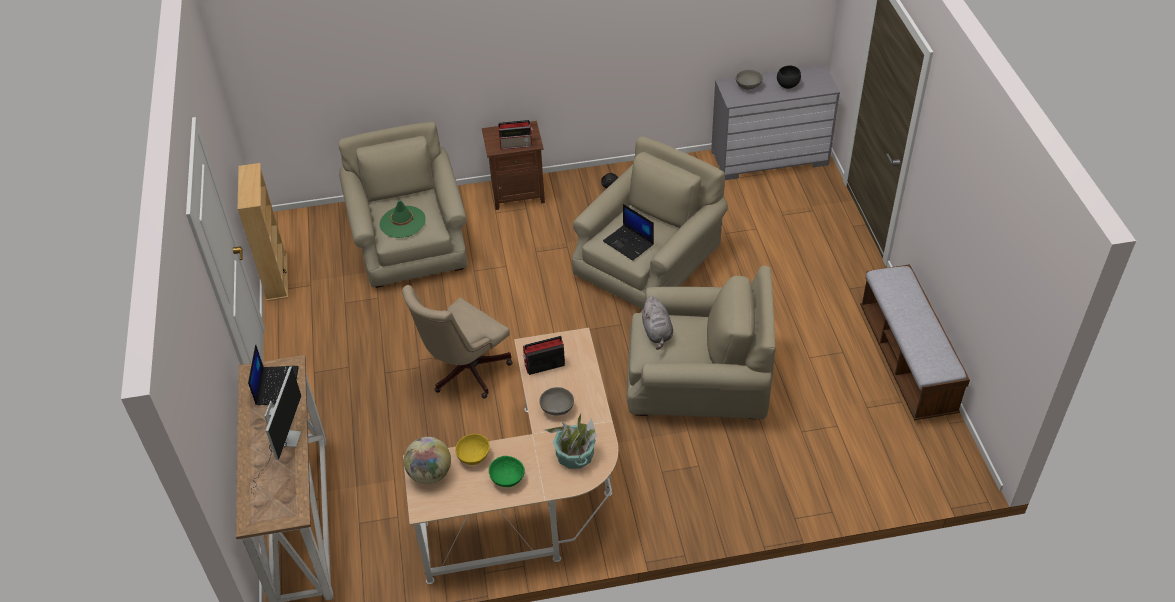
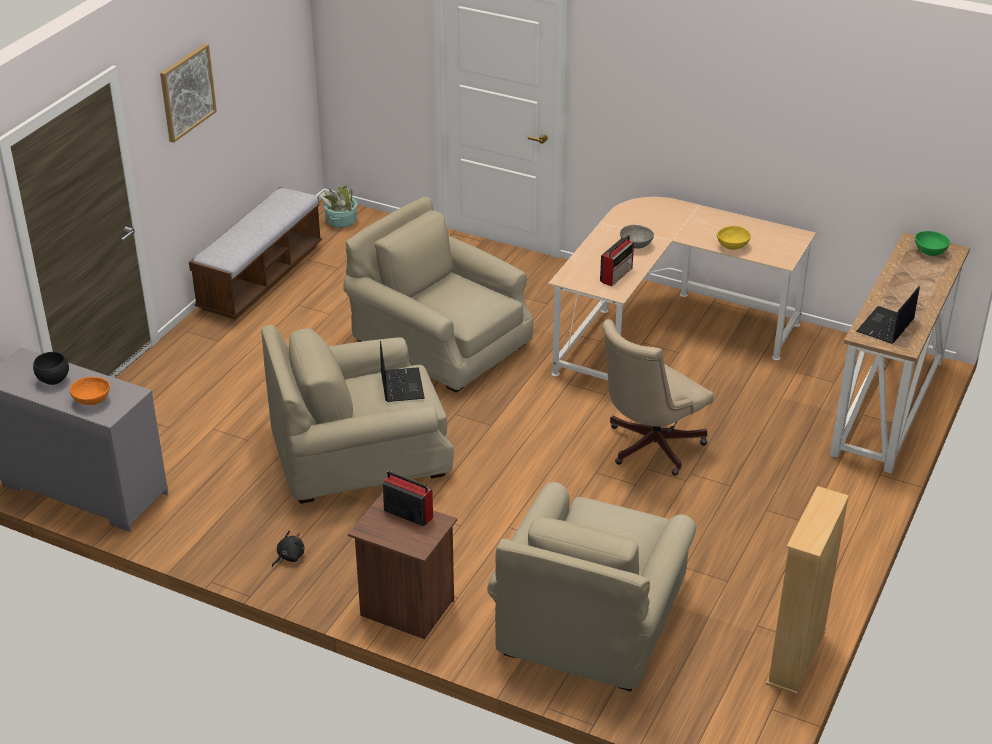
camera: 145 degrees left, 10 degrees down
monitor [251,366,301,494] -> none
green hat [380,200,426,238] -> none
beige office chair [402,285,513,399] -> beige office chair turned 150 degrees clockwise [602,319,713,476]
globe [404,437,451,484] -> none
green bowl [489,456,525,487] -> green bowl moved to [915,231,950,256]
radio [523,336,565,375] -> radio turned 75 degrees counterclockwise [600,235,634,286]
potted plant [545,414,597,469] -> potted plant moved to [319,184,358,228]
grey plush toy [641,296,673,350] -> none
grey bowl [736,70,763,90] -> orange bowl [70,377,110,405]
none -> picture [160,44,217,143]

